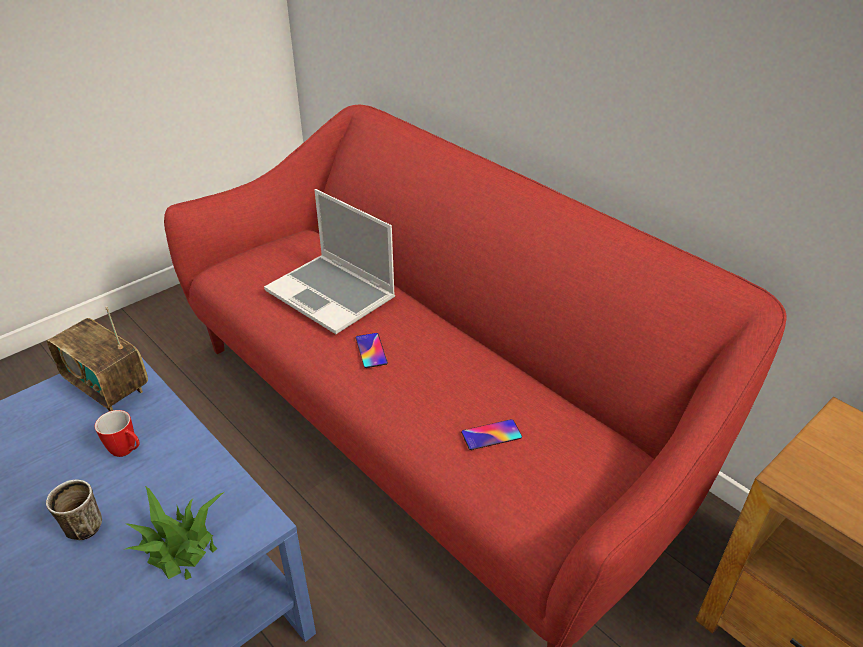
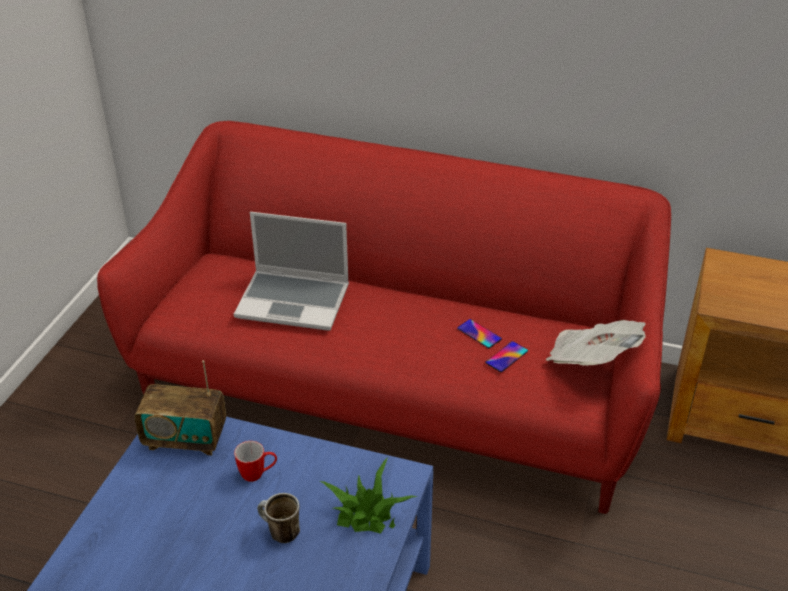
camera: 30 degrees left, 0 degrees up
phone [356,333,388,368] -> phone moved to [457,319,502,348]
none -> newspaper [545,320,646,366]

